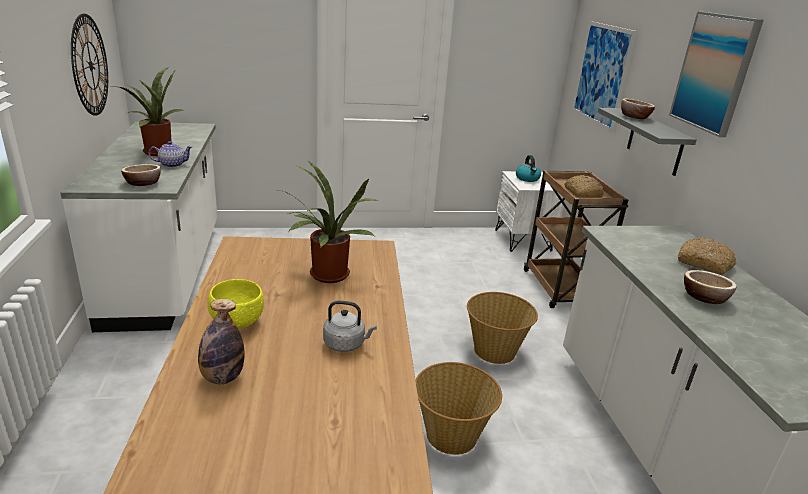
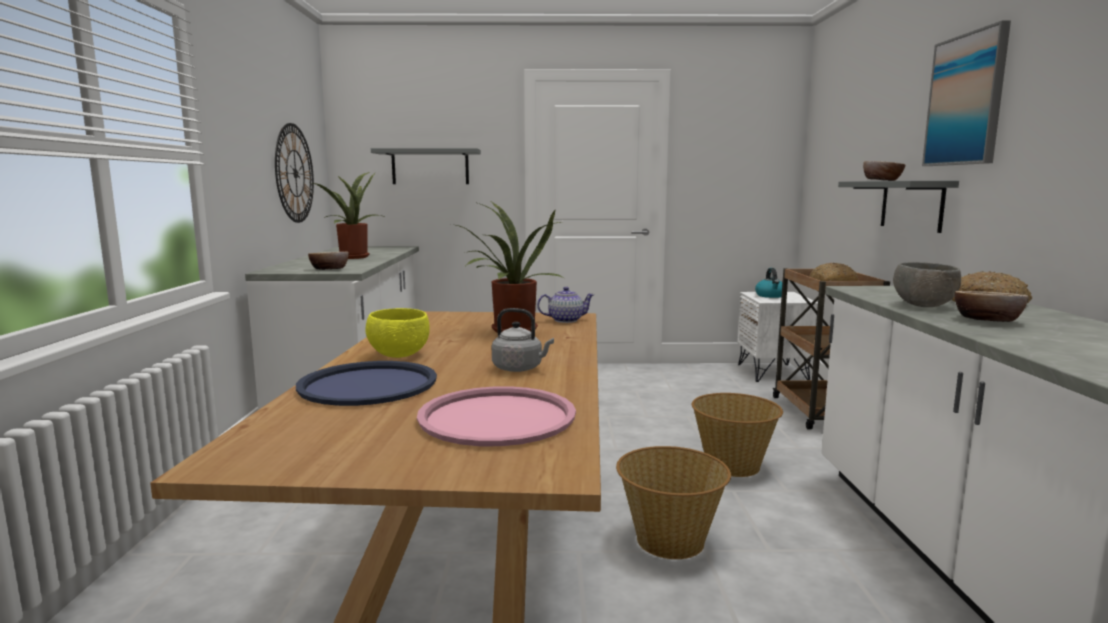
camera: 10 degrees right, 15 degrees down
teapot [148,141,192,168] -> teapot moved to [537,287,594,323]
bottle [198,299,244,384] -> blue tray [296,361,437,406]
picture [572,21,637,133] -> none
none -> grey shelf [371,148,481,184]
none -> pink tray [417,386,576,446]
none -> grey bowl [893,262,961,307]

